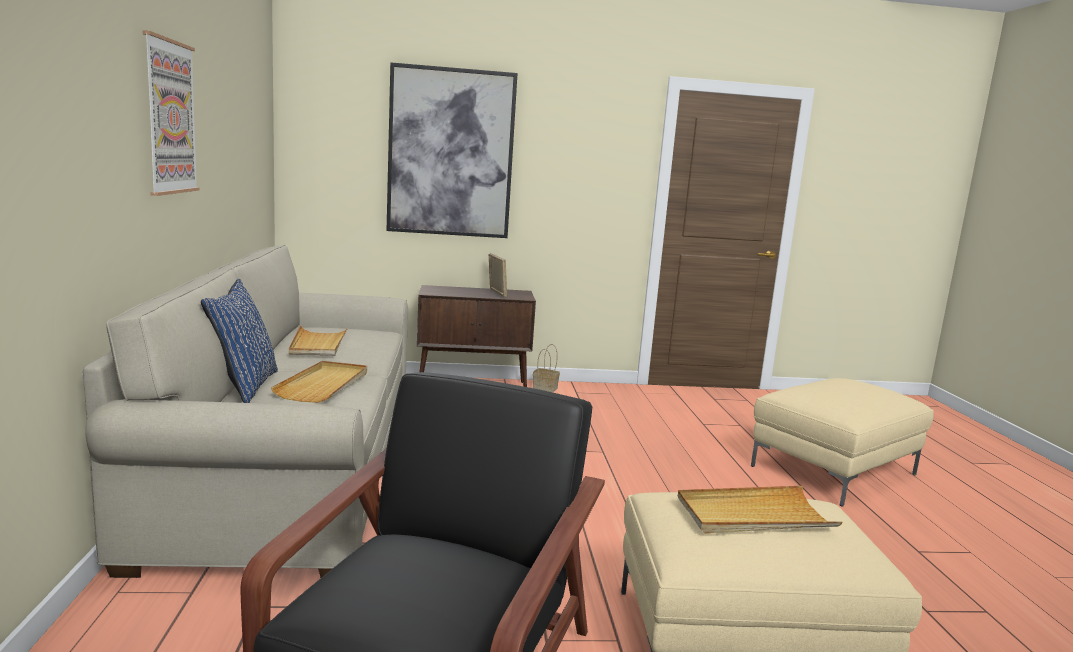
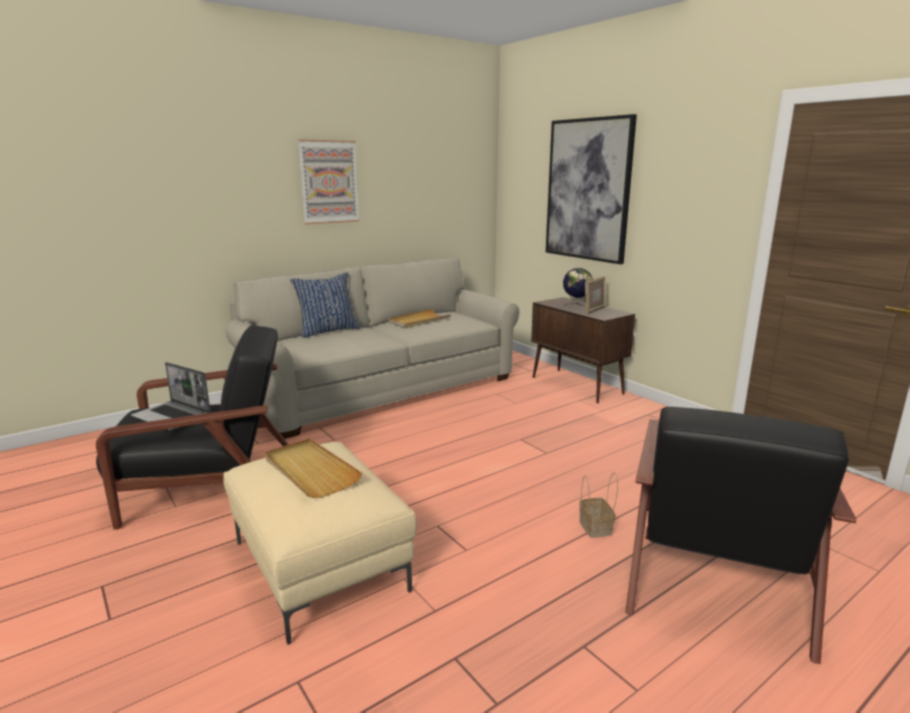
camera: 60 degrees right, 5 degrees up
beige tray [271,361,367,403] -> none
basket [533,344,560,392] -> basket moved to [579,472,618,538]
beige ottoman [751,378,934,507] -> black armchair [625,407,856,664]
none -> laptop [131,362,211,430]
none -> globe [563,268,593,307]

